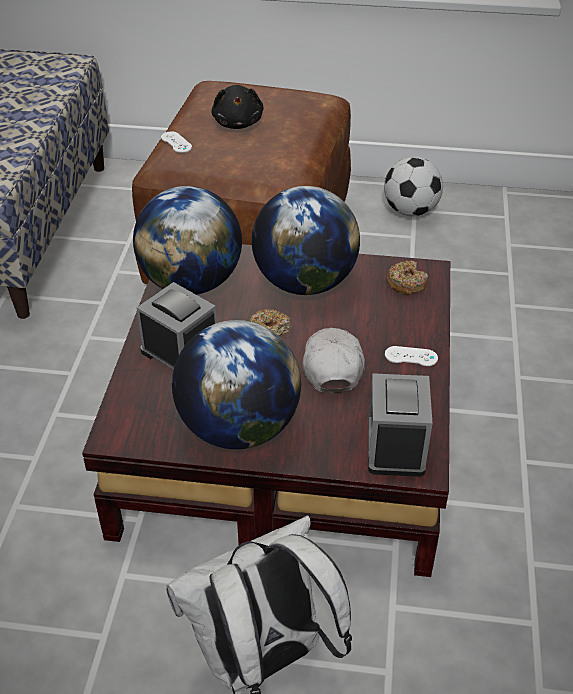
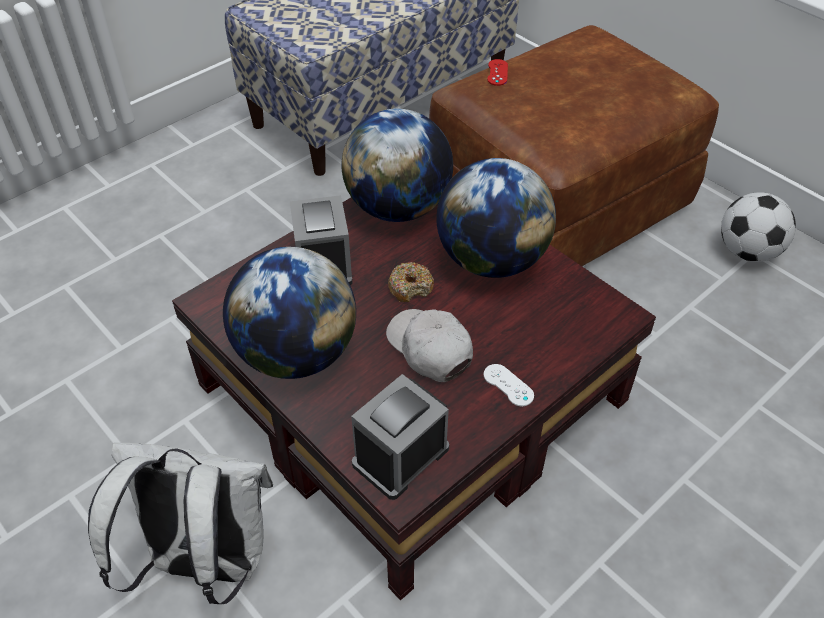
camera: 40 degrees right, 5 degrees up
white game controller [161,131,192,153] -> red game controller [487,59,508,86]
black plush toy [211,85,264,129] -> none
white cap [303,328,365,393] -> white cap turned 75 degrees counterclockwise [386,309,473,382]
donut [387,261,428,295] -> none

